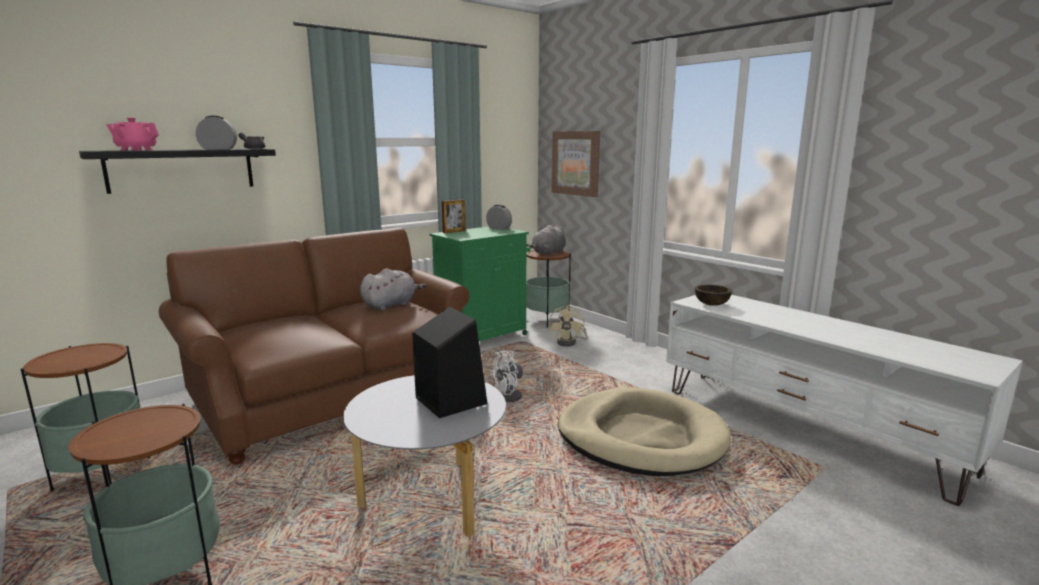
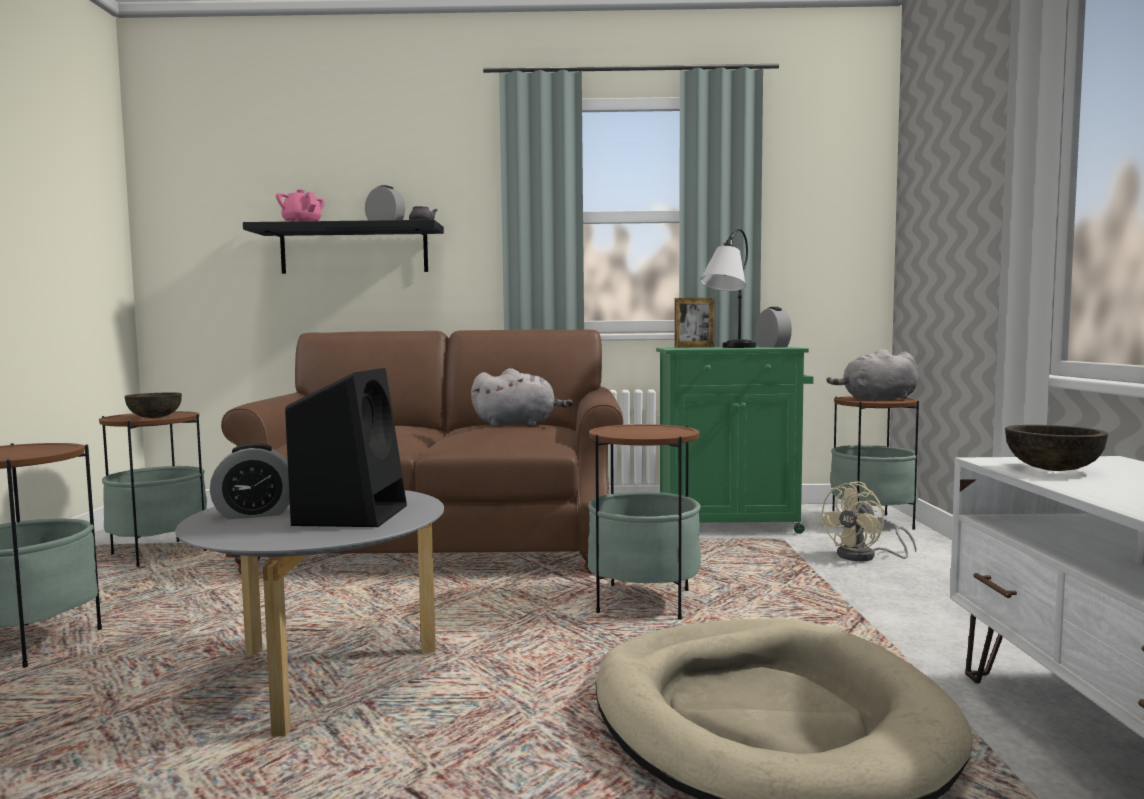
camera: 40 degrees right, 10 degrees down
white fan [490,350,554,402] -> side table [588,424,701,620]
picture [552,131,600,197] -> none
none -> brown bowl [124,393,182,418]
none -> alarm clock [210,443,290,520]
none -> table lamp [700,229,756,348]

